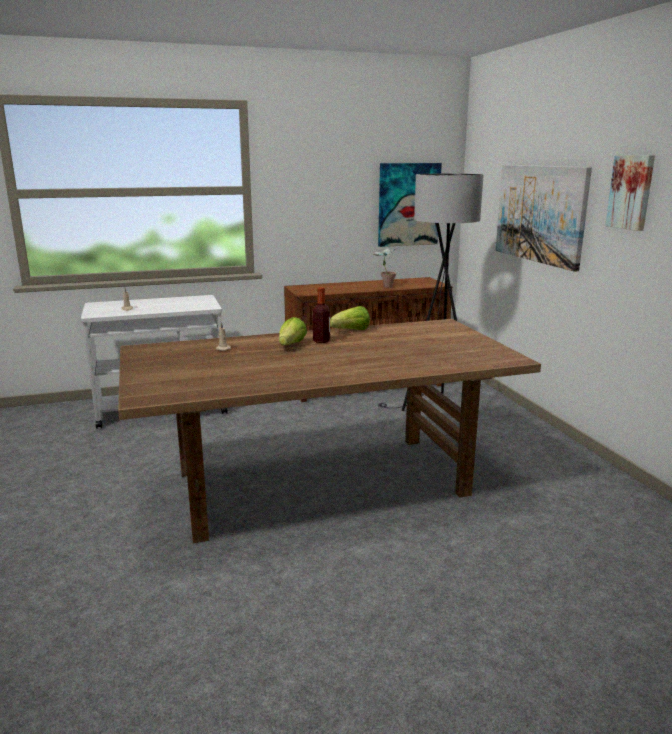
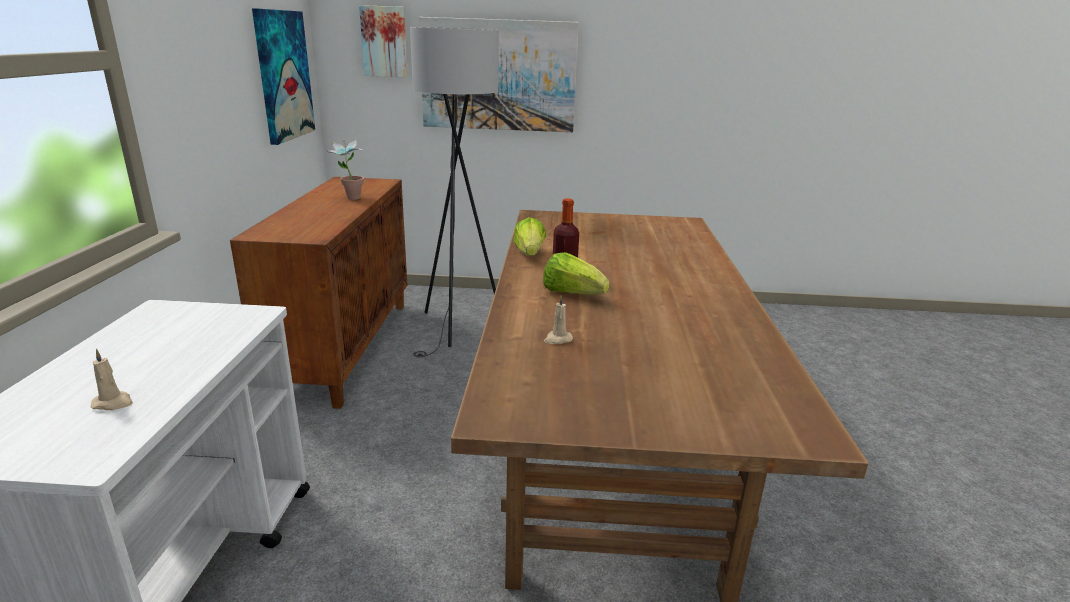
camera: 70 degrees left, 5 degrees up
picture [605,155,655,231] -> picture moved to [359,5,408,77]

